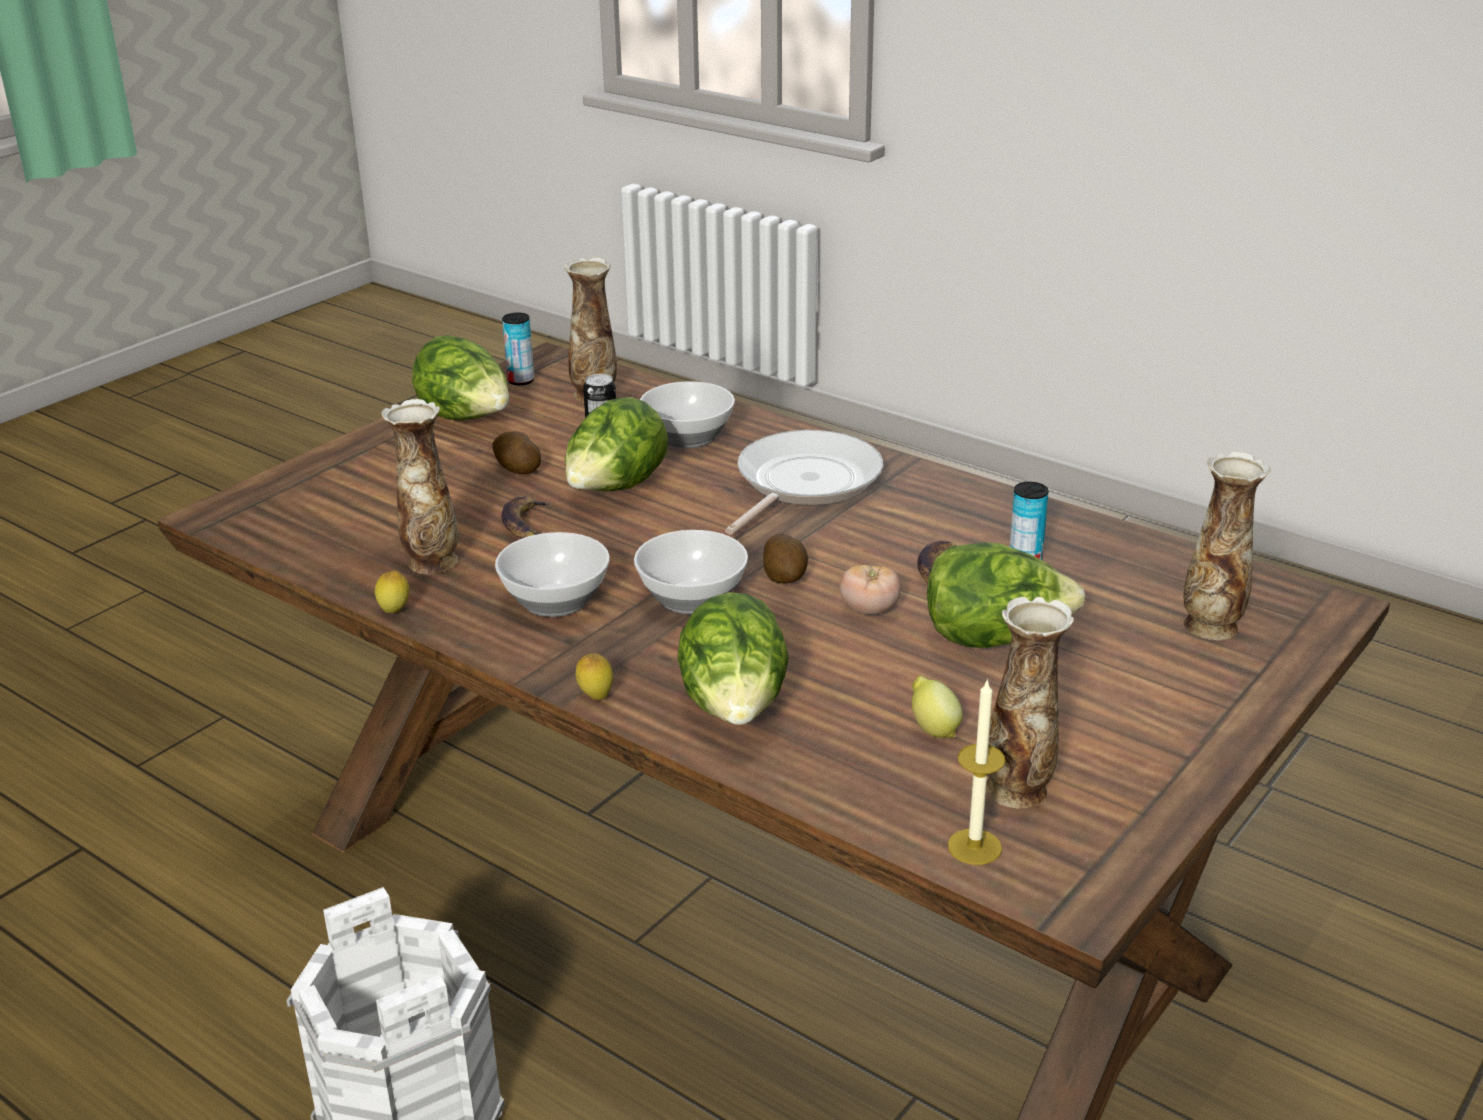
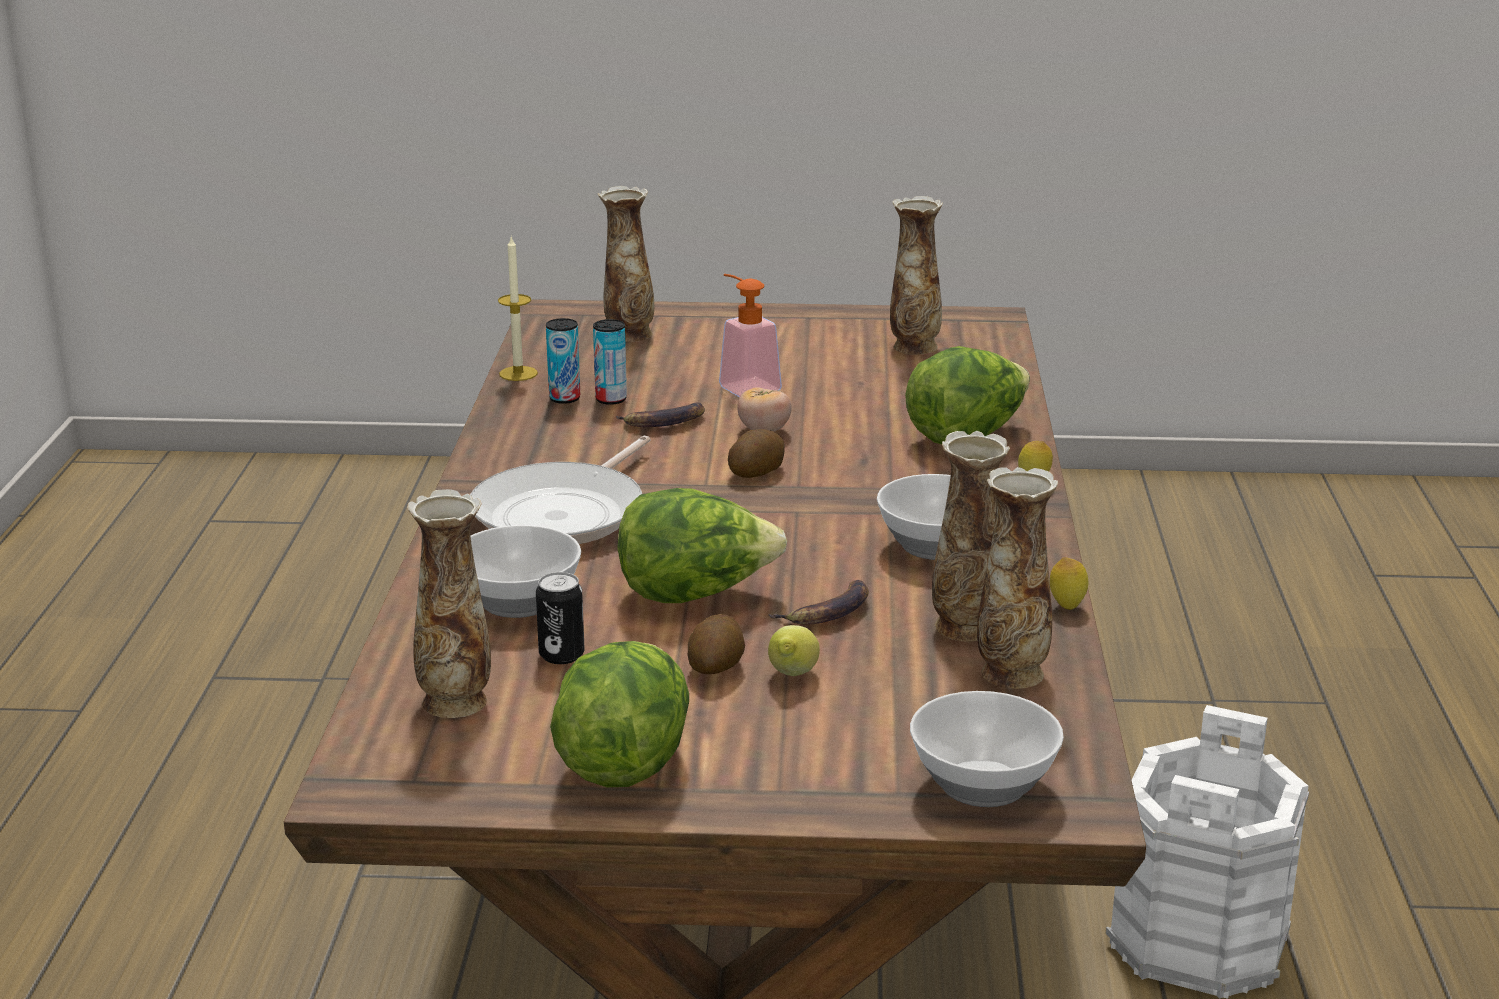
camera: 125 degrees left, 5 degrees down
can [502,313,534,385] -> can moved to [546,318,581,404]
bowl [634,530,748,614] -> bowl moved to [910,691,1064,807]
frying pan [725,430,883,535] -> frying pan turned 60 degrees counterclockwise [470,436,651,544]
lemon [912,676,963,738] -> lemon moved to [768,625,820,676]
lettuce [927,542,1086,648] -> soap dispenser [719,274,782,398]
candle [948,678,1005,865] -> candle moved to [498,235,538,381]
none -> vase [977,467,1058,689]

